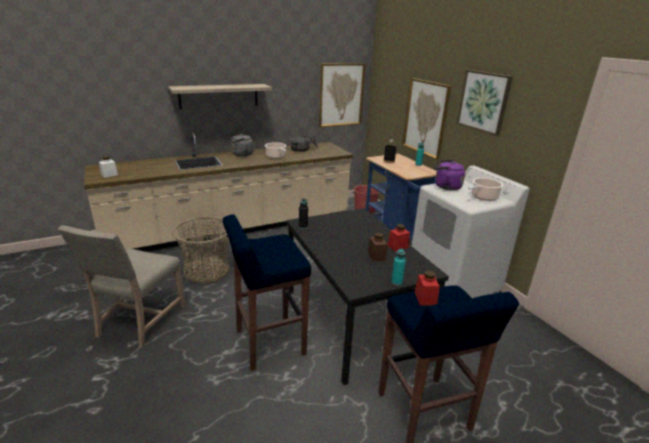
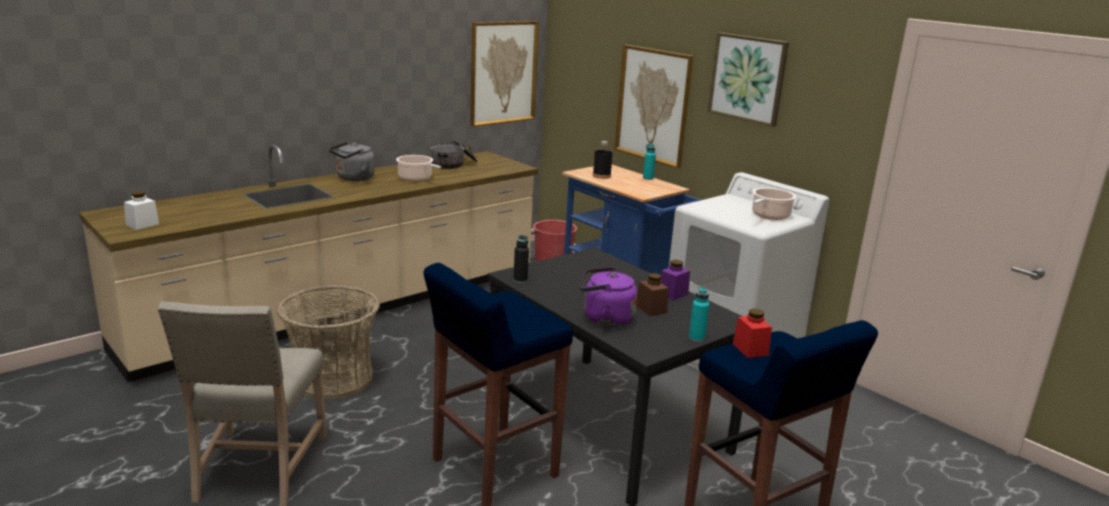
camera: 15 degrees left, 5 degrees down
shelf [168,84,272,109] -> none
red jar [387,224,410,251] -> purple jar [661,260,690,301]
purple kettle [434,160,465,190] -> purple kettle moved to [580,267,637,327]

